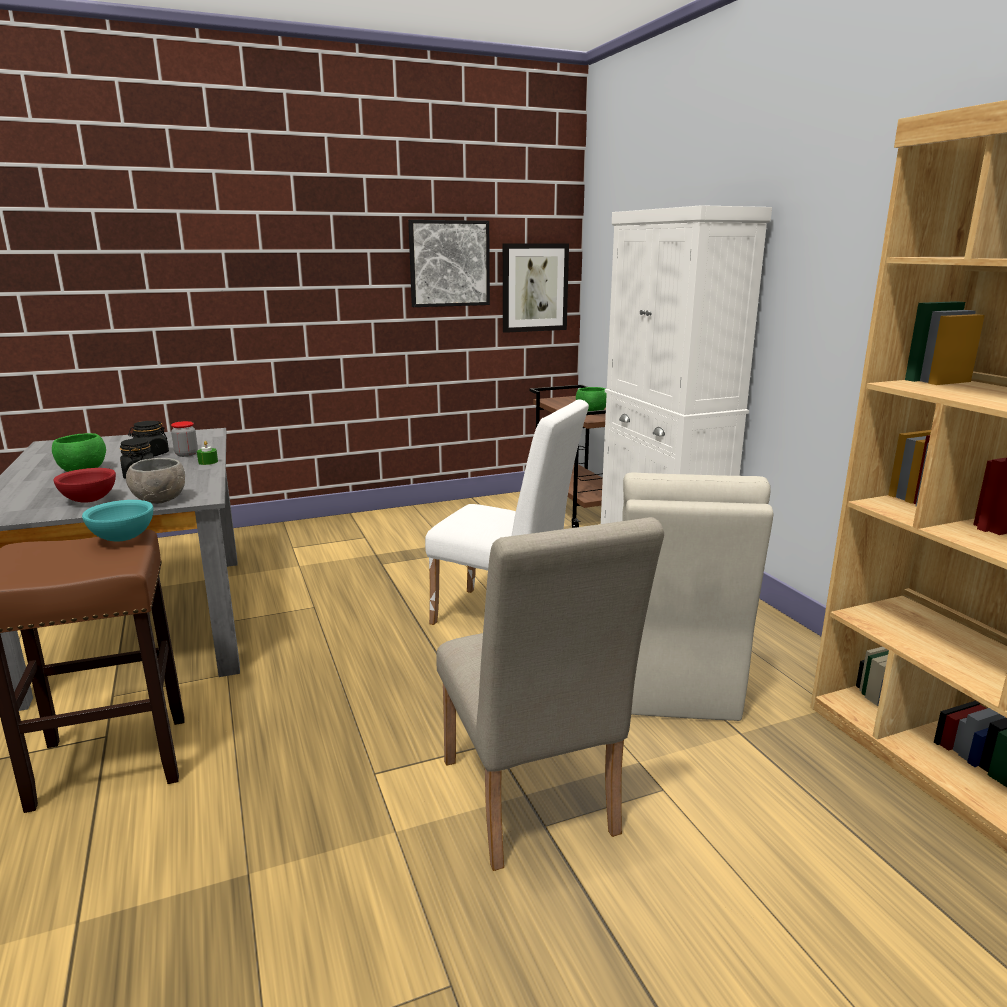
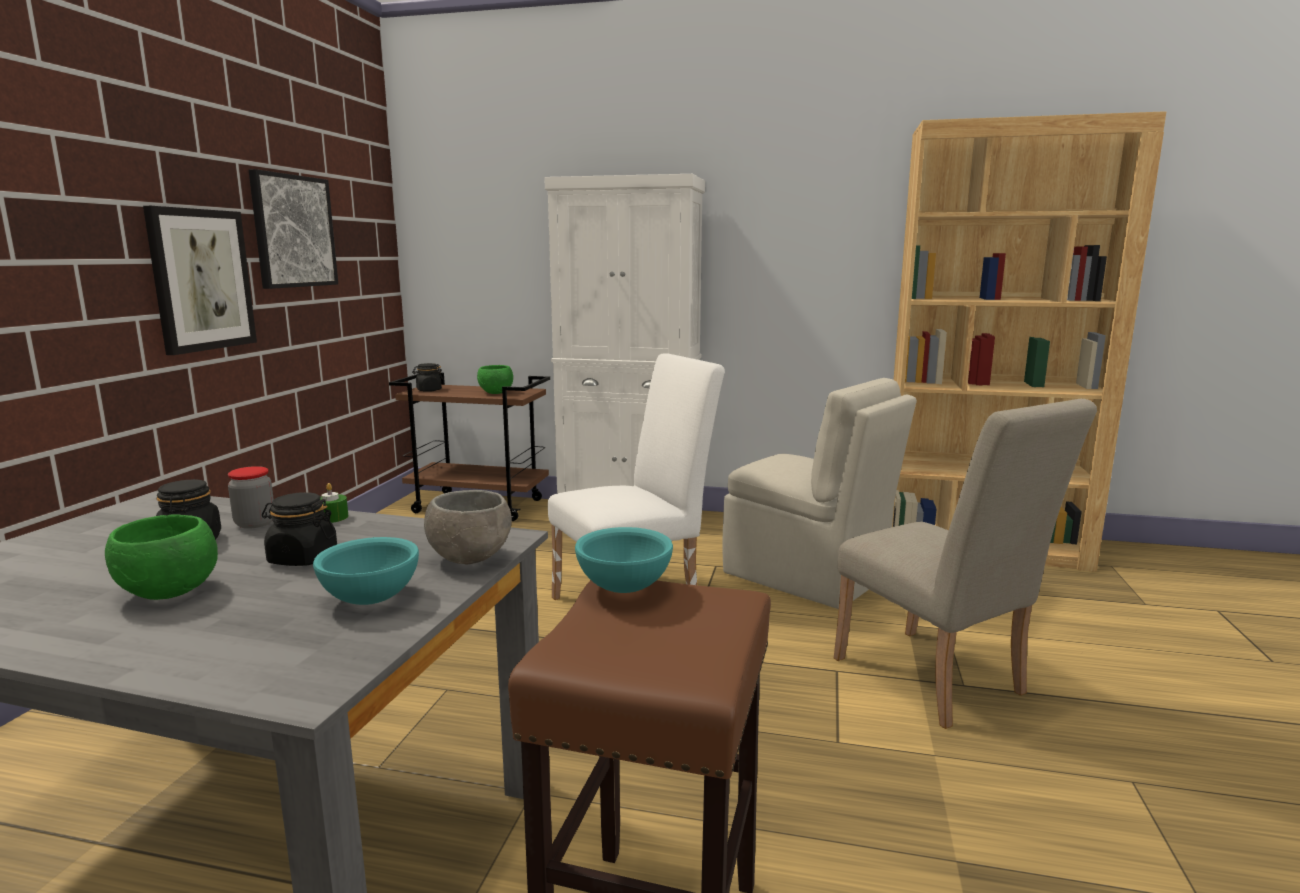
camera: 55 degrees left, 5 degrees down
red bowl [53,468,116,503] -> turquoise bowl [313,537,419,605]
beige chair [436,517,664,871] -> beige chair turned 45 degrees clockwise [834,399,1097,729]
picture [503,244,569,333] -> picture moved to [143,206,257,355]
none -> black jar [412,363,443,392]

